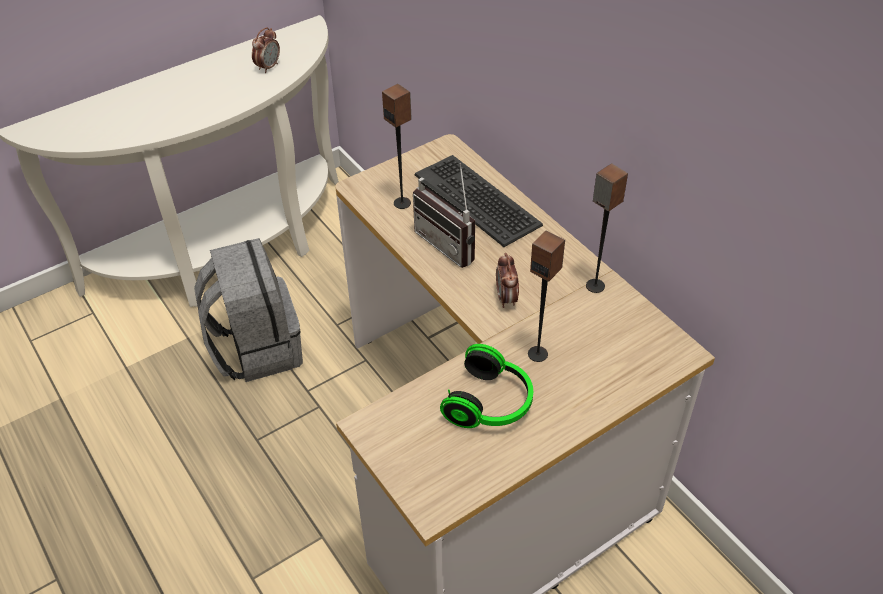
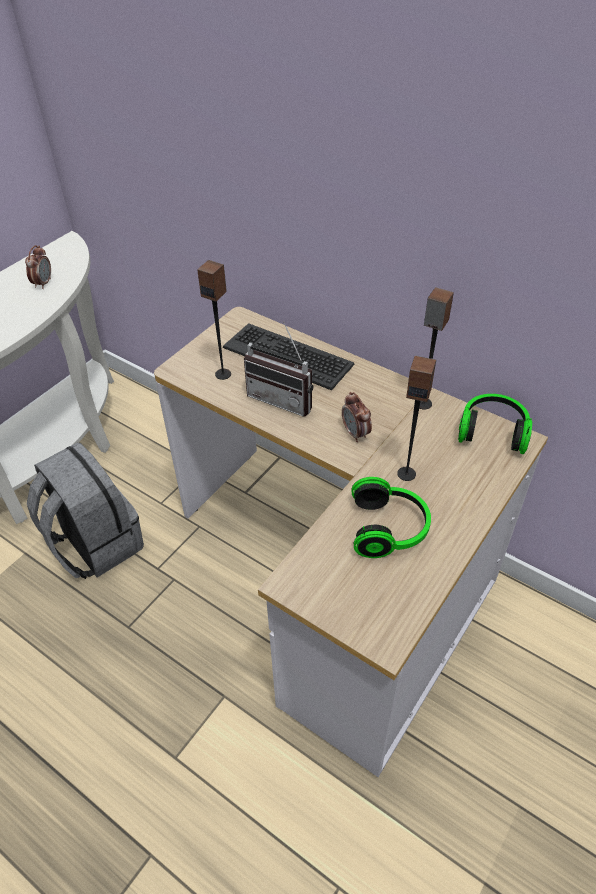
camera: 20 degrees left, 0 degrees up
none -> headphones [458,394,532,454]

